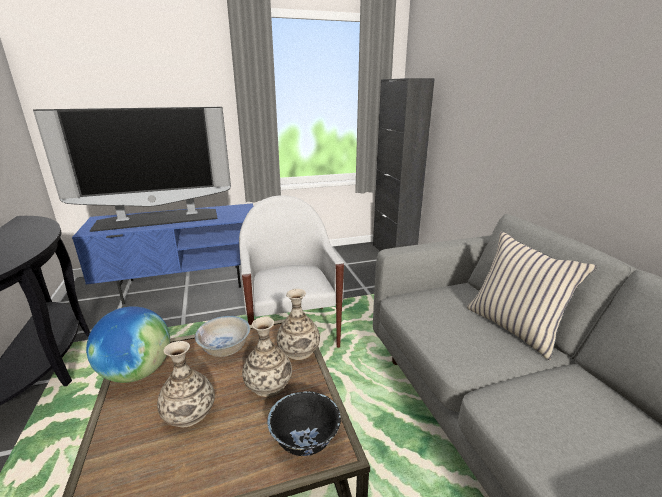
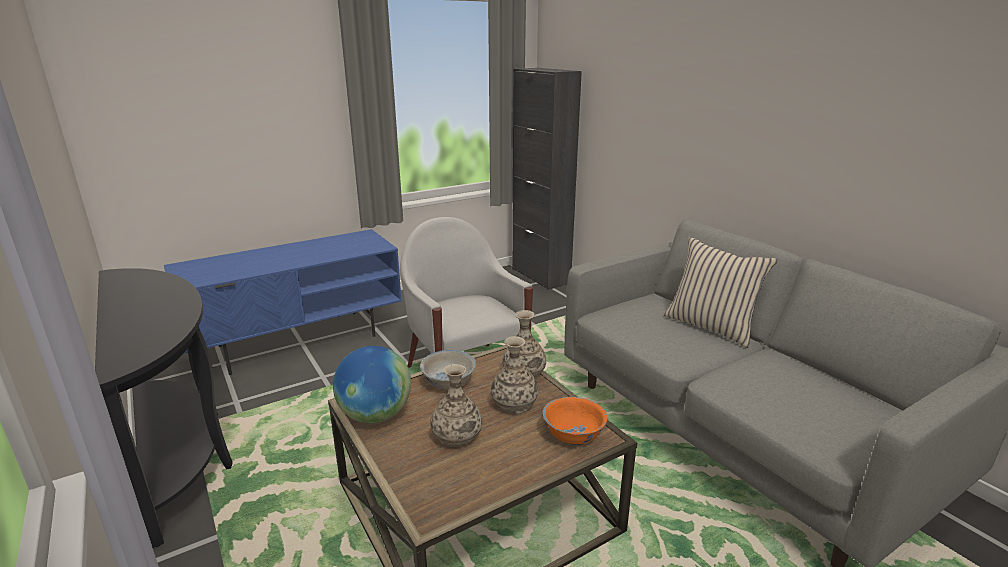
camera: 15 degrees left, 0 degrees up
television [33,107,231,232] -> none
black bowl [267,391,341,456] -> orange bowl [543,397,608,445]

